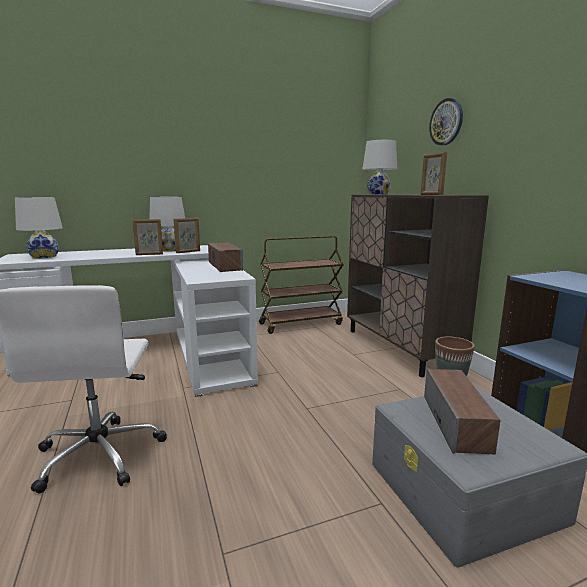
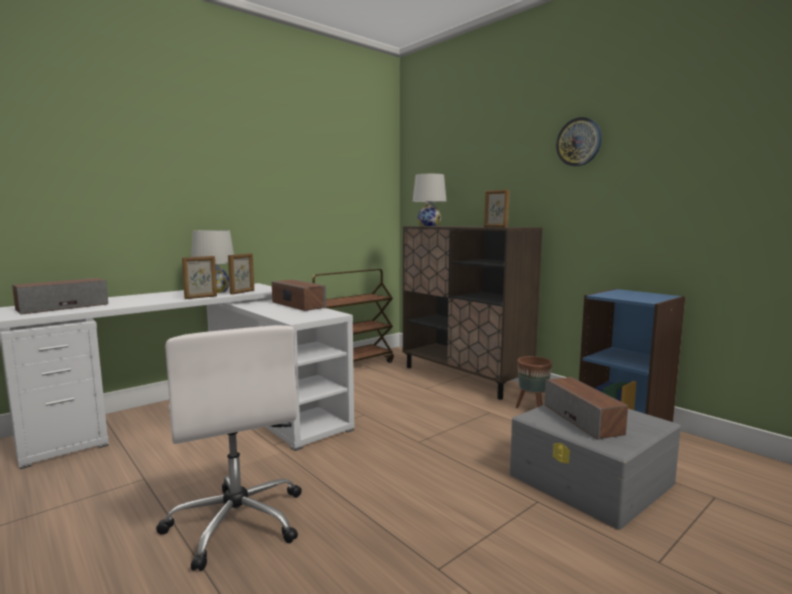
camera: 20 degrees left, 5 degrees down
white table lamp [15,197,63,258] -> speaker [12,278,108,315]
wall clock [429,98,463,146] -> wall clock moved to [556,117,602,166]

